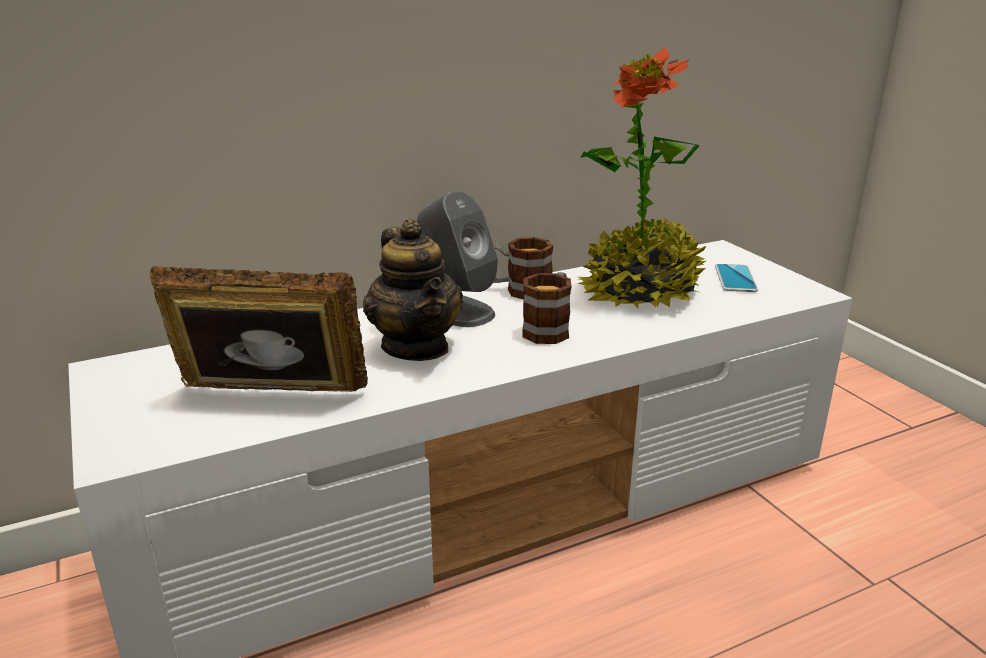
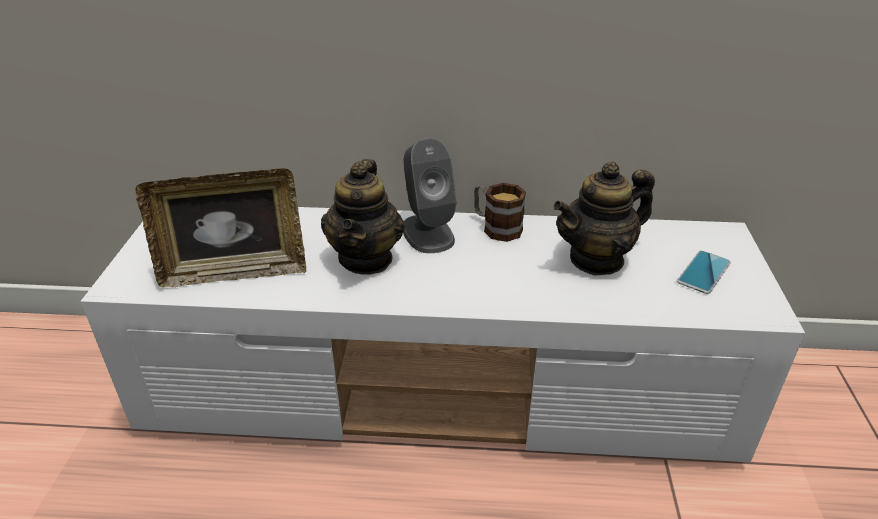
camera: 30 degrees right, 10 degrees up
picture frame [150,266,368,392] -> picture frame turned 135 degrees clockwise [136,169,306,287]
mug [523,272,572,344] -> none
potted plant [577,47,706,308] -> teapot [553,162,655,275]

